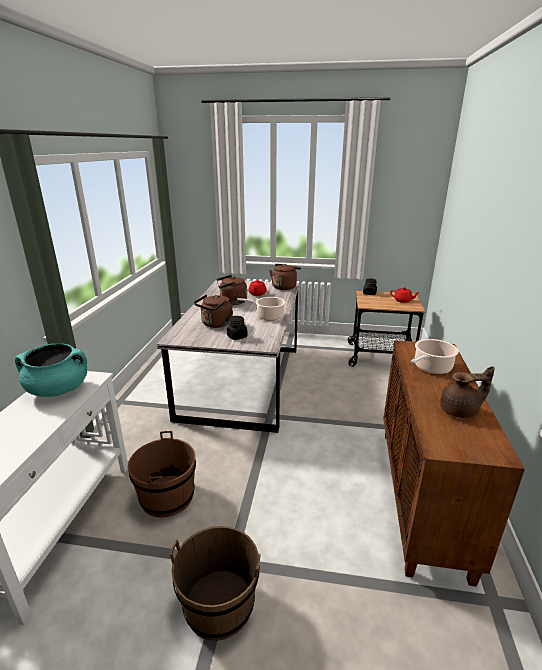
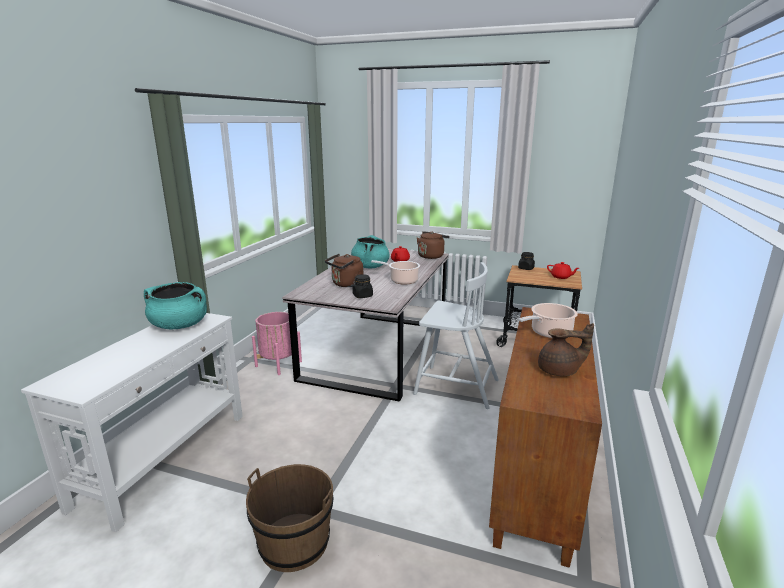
camera: 10 degrees right, 5 degrees down
brown bucket [128,431,196,518] -> none
brown kettle [217,275,247,305] -> turquoise cooking pot [351,235,390,268]
none -> pink planter [252,312,302,375]
none -> white chair [413,262,499,409]

